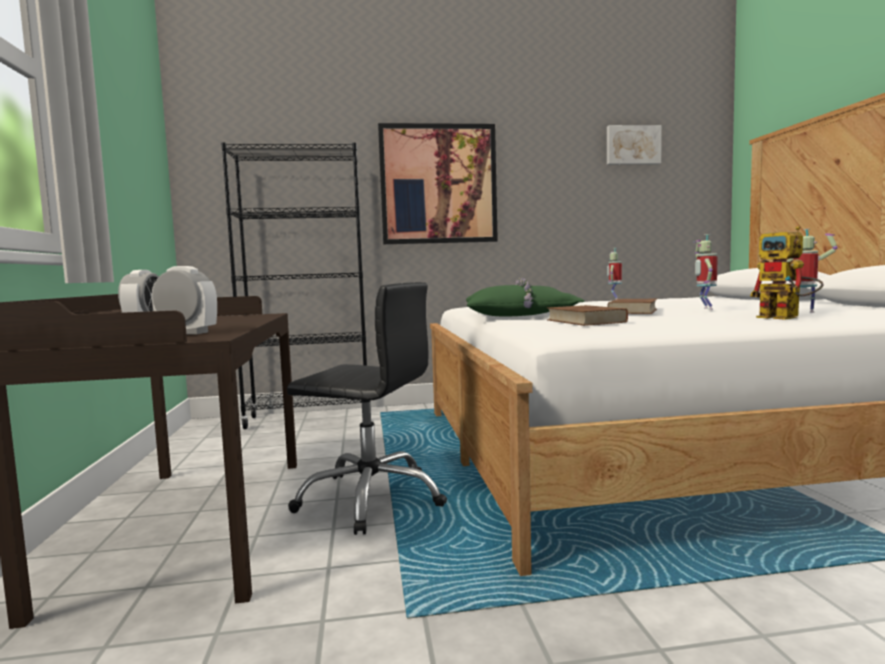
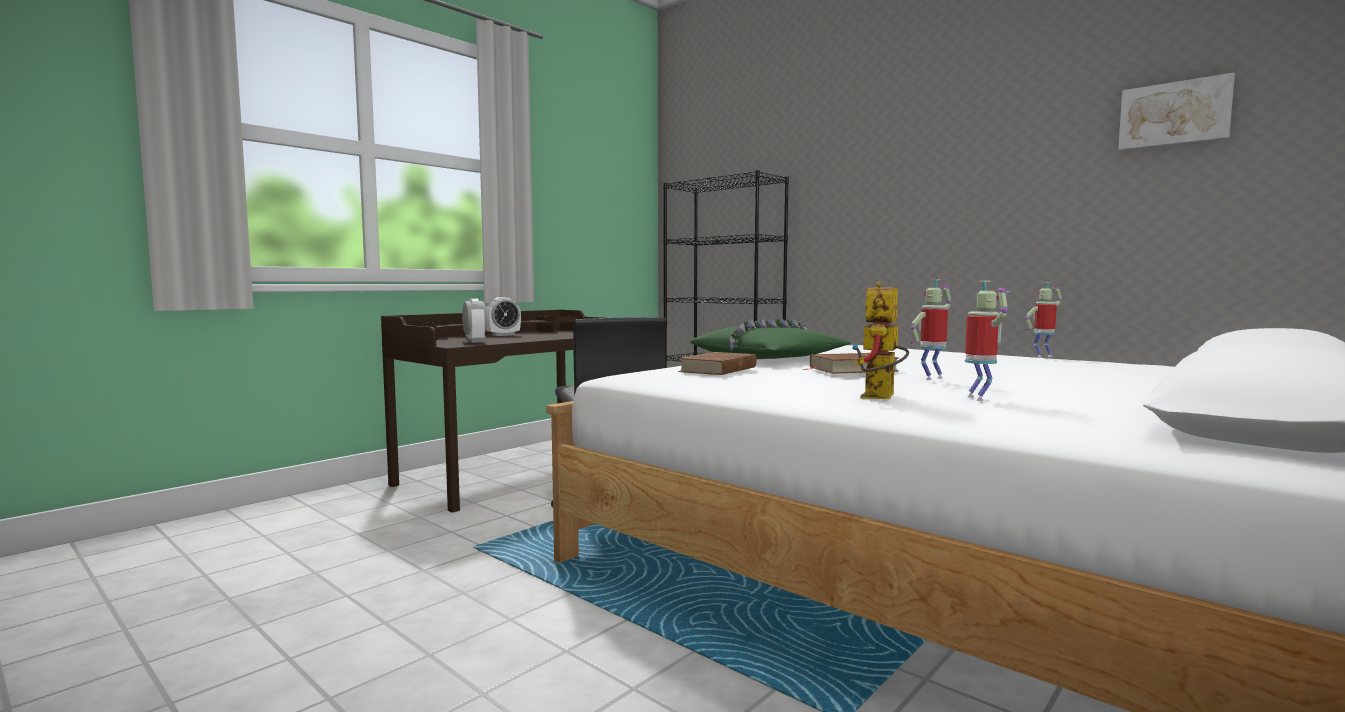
camera: 50 degrees right, 0 degrees up
picture [378,123,498,244] -> none

